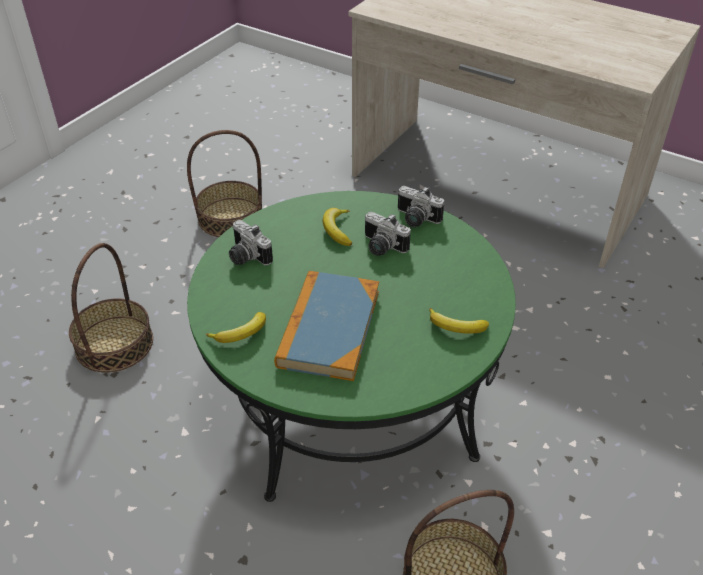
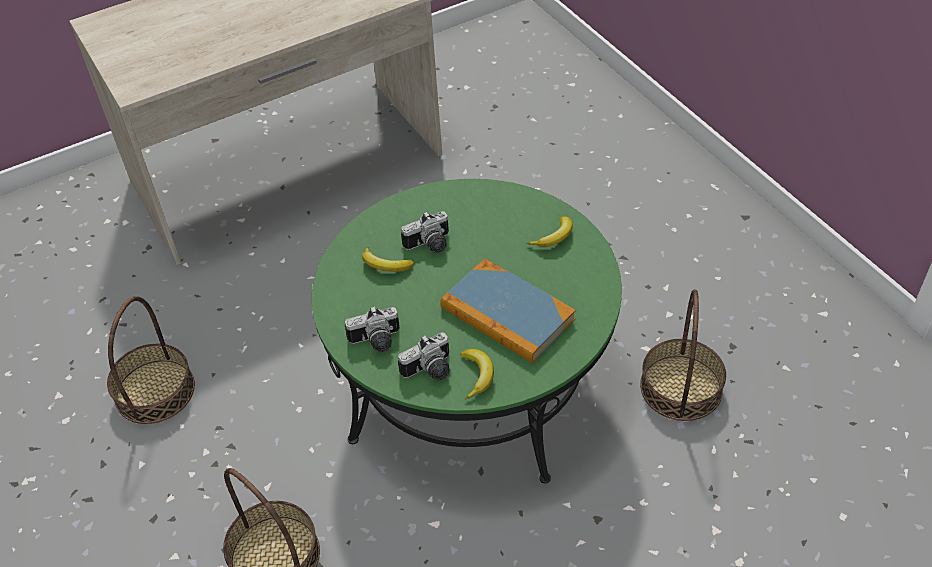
camera: 60 degrees left, 5 degrees up
camera [398,186,445,227] -> camera moved to [398,332,450,380]

